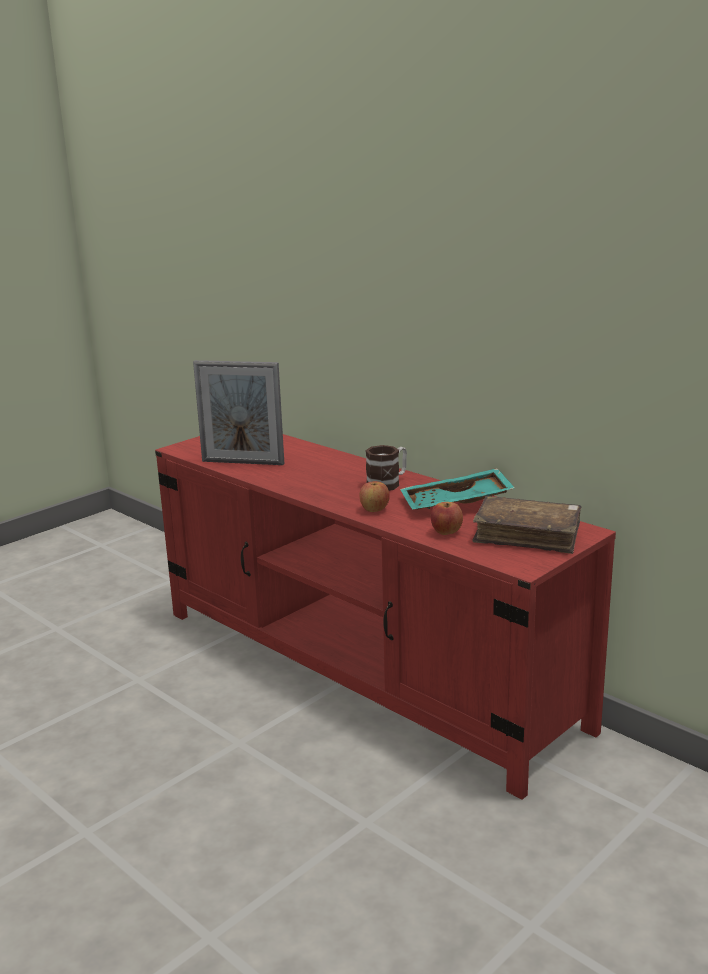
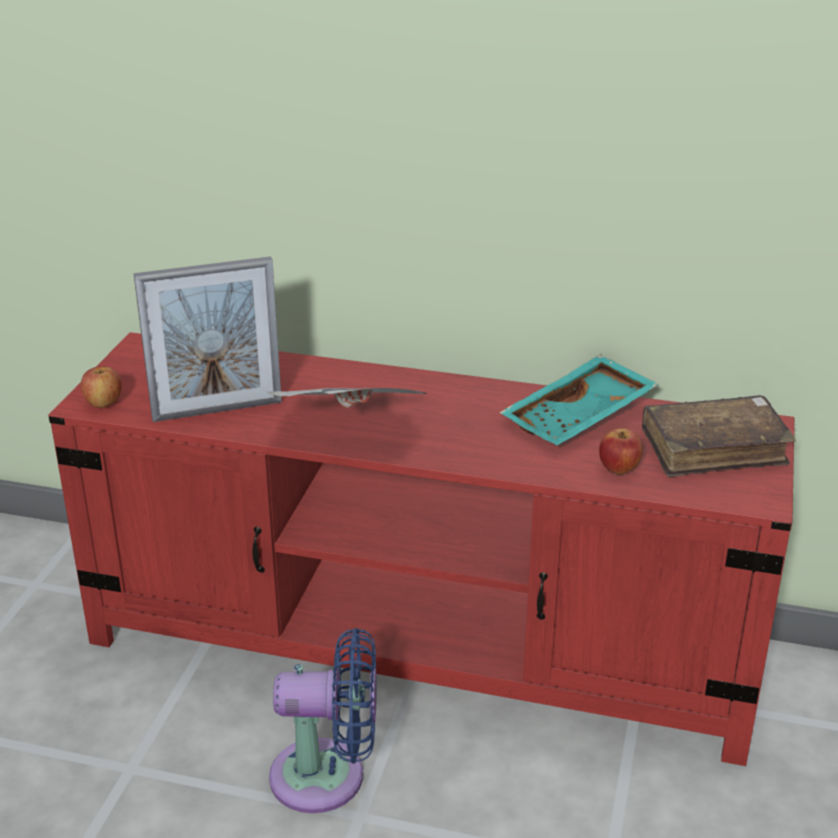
camera: 30 degrees left, 10 degrees up
apple [360,481,390,512] -> apple moved to [81,366,122,408]
mug [365,445,407,491] -> none
none -> newspaper [268,388,428,408]
none -> blue fan [269,628,377,813]

